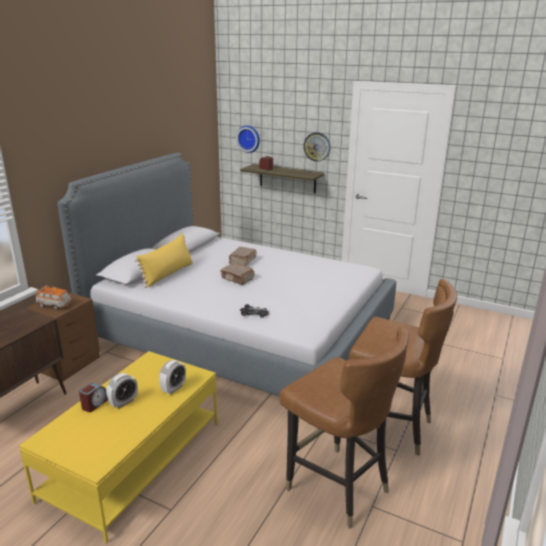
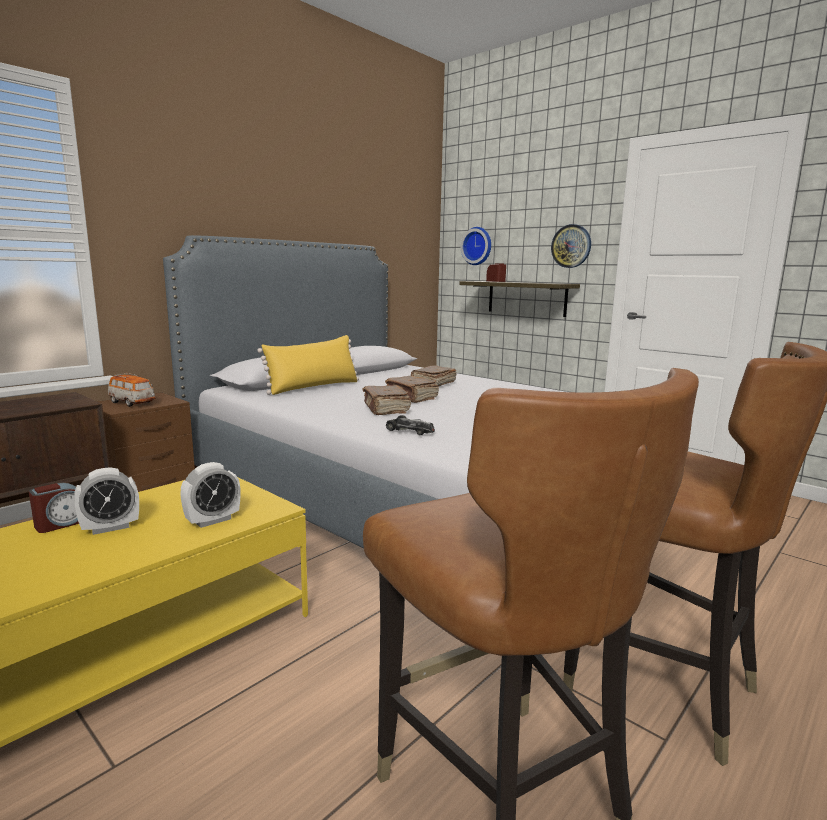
camera: 15 degrees right, 10 degrees down
none -> brown book [363,385,411,415]

